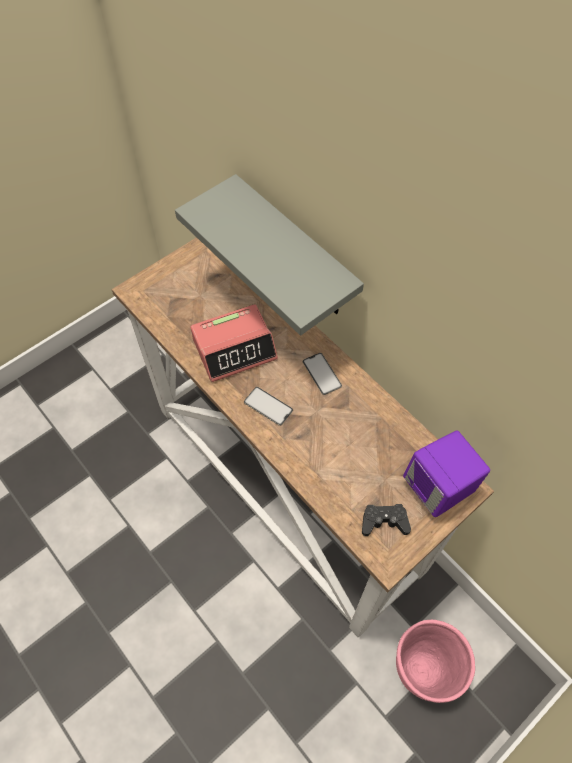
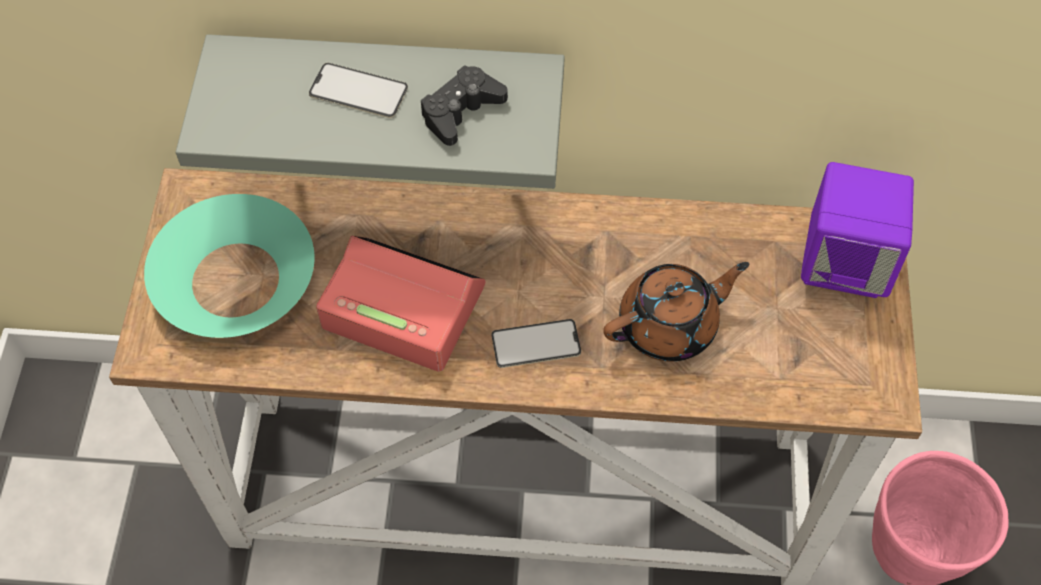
camera: 45 degrees left, 0 degrees up
alarm clock [190,304,278,382] -> alarm clock turned 90 degrees counterclockwise [316,236,486,372]
phone [303,353,342,395] -> phone moved to [309,63,408,118]
black game controller [362,504,411,536] -> black game controller moved to [421,65,508,146]
none -> turquoise bowl [144,194,315,338]
none -> brown teapot [603,262,749,362]

